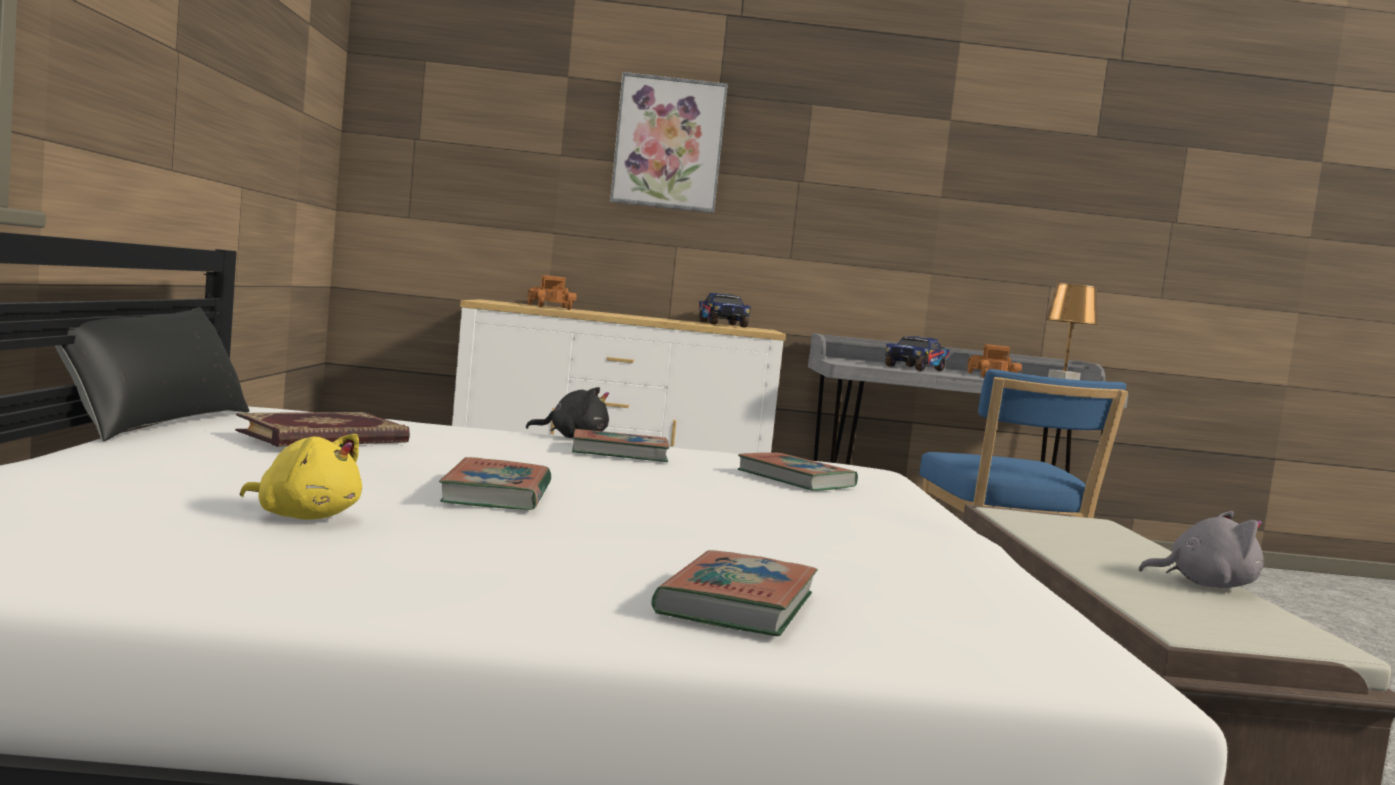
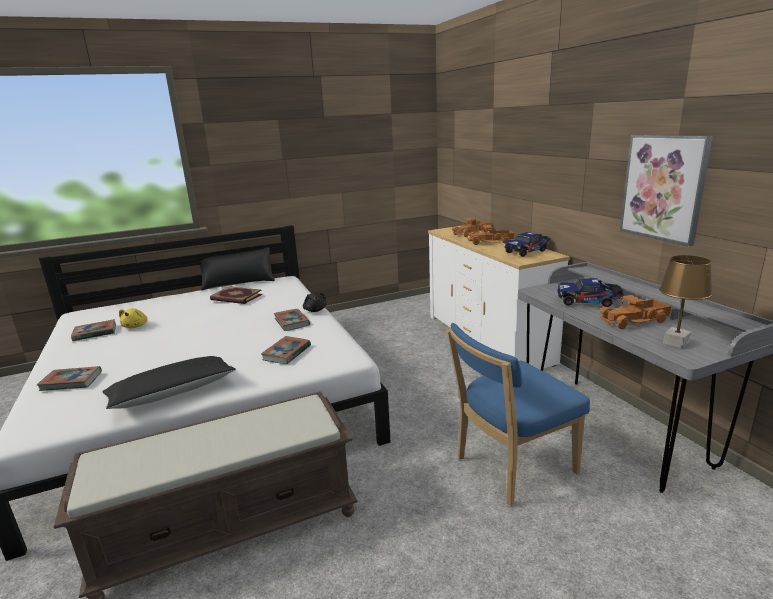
camera: 70 degrees right, 15 degrees up
book [439,457,551,510] -> book moved to [71,319,116,341]
picture [610,72,728,213] -> picture moved to [620,135,713,246]
grey plush toy [1139,511,1264,588] -> none
none -> black pillow [102,356,236,409]
none -> toy truck [467,225,514,245]

